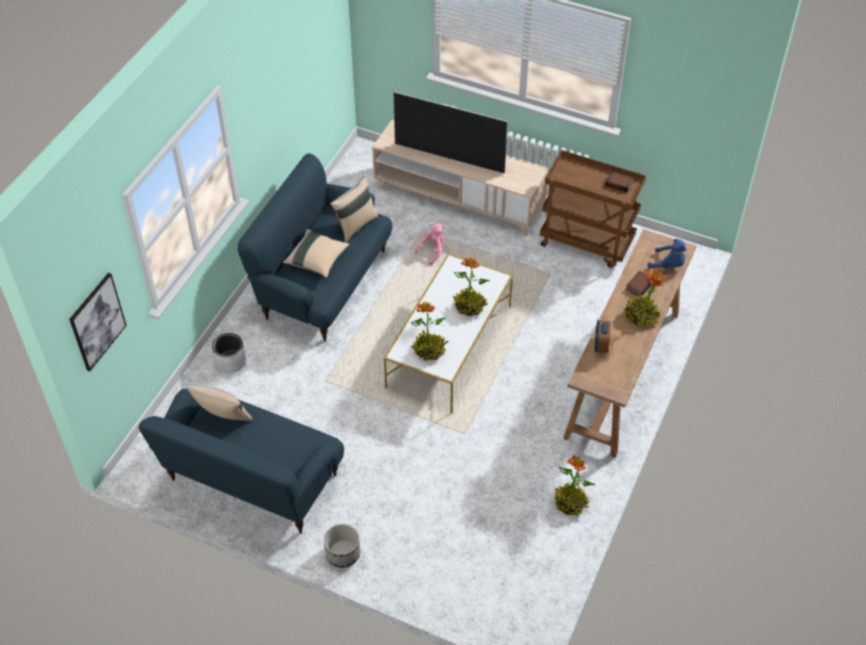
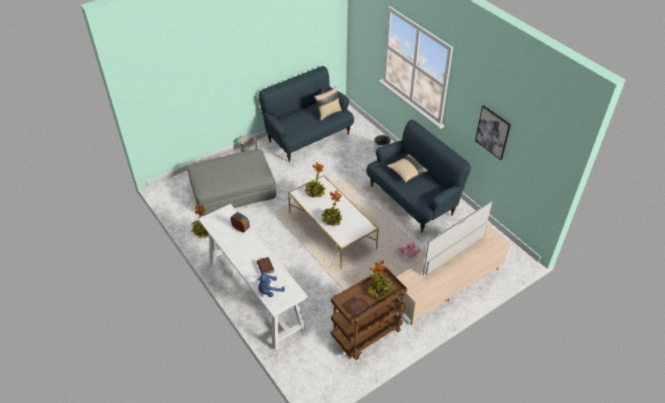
camera: 120 degrees right, 5 degrees down
picture [69,273,127,371] -> picture moved to [475,105,511,160]
beige pillow [330,177,378,243] -> none
brown console table [563,229,696,458] -> white console table [198,204,308,351]
potted plant [623,268,665,328] -> potted plant moved to [367,260,392,299]
none -> grey ottoman [187,149,276,216]

